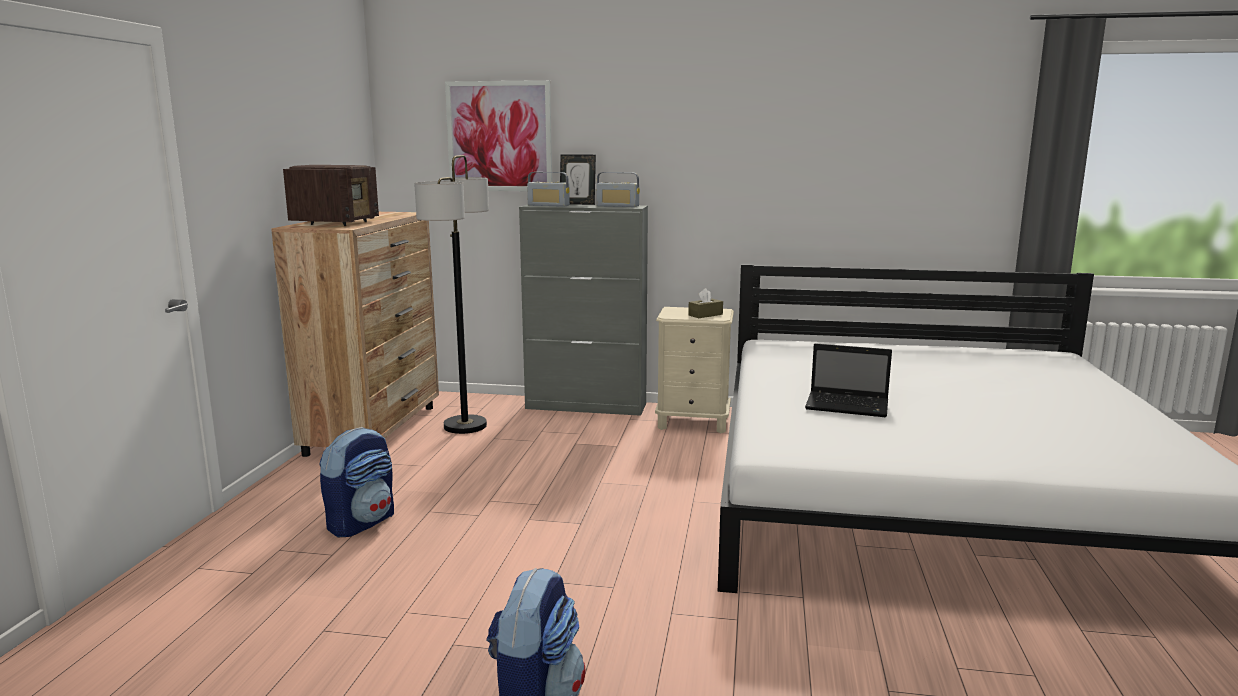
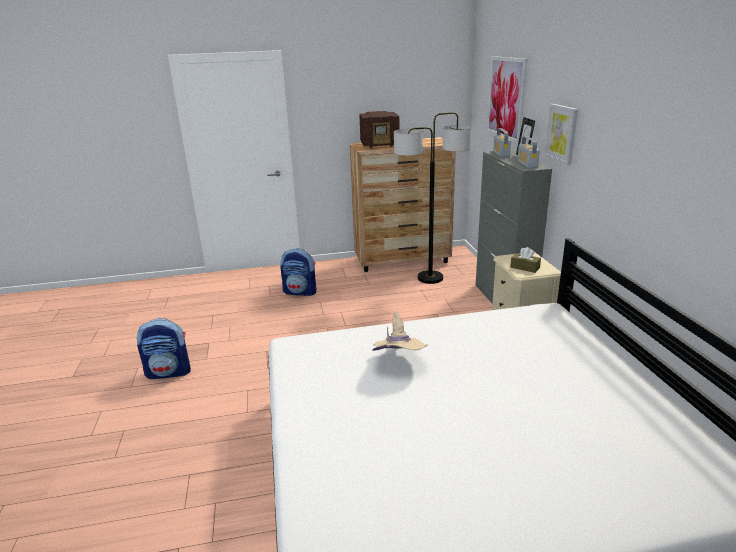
camera: 70 degrees right, 10 degrees up
laptop [805,343,892,417] -> beige hat [372,311,428,351]
none -> picture [545,104,578,165]

